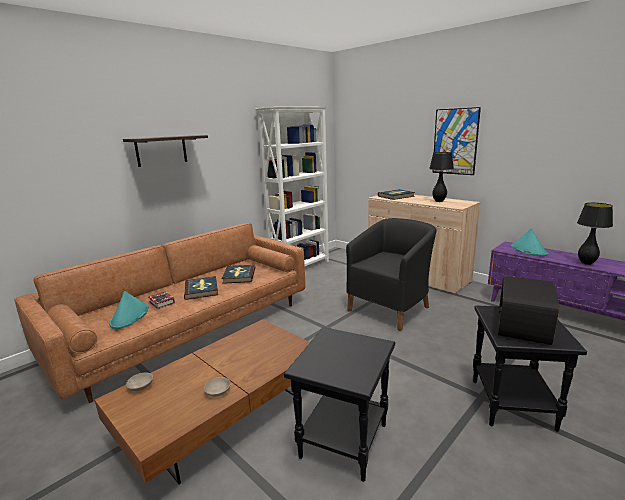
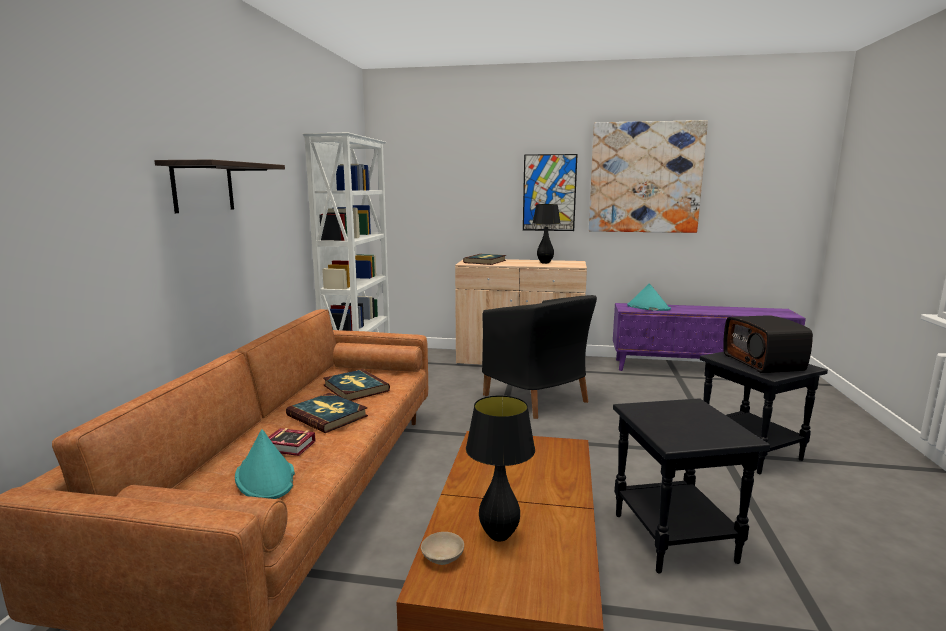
camera: 35 degrees left, 5 degrees down
beige bowl [204,377,231,397] -> none
black armchair [346,218,436,331] -> black armchair turned 135 degrees clockwise [482,295,597,419]
black table lamp [577,203,613,265] -> black table lamp moved to [466,395,535,542]
none -> picture [589,120,708,233]

